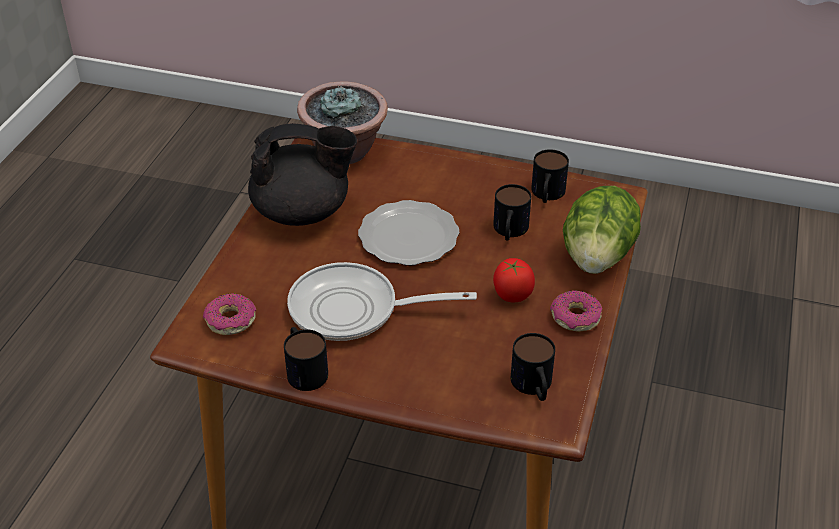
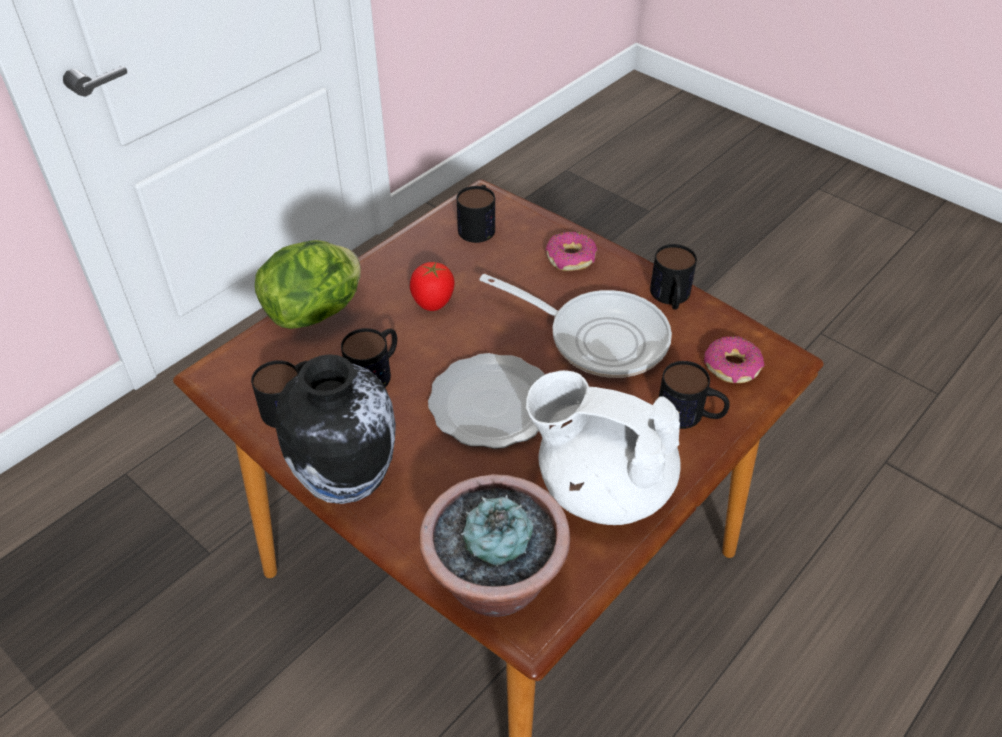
camera: 155 degrees left, 5 degrees up
black teapot [248,123,357,226] -> white teapot [526,370,681,525]
donut [550,290,602,332] -> donut moved to [546,231,597,271]
none -> vase [274,354,396,504]
none -> mug [659,361,730,429]

